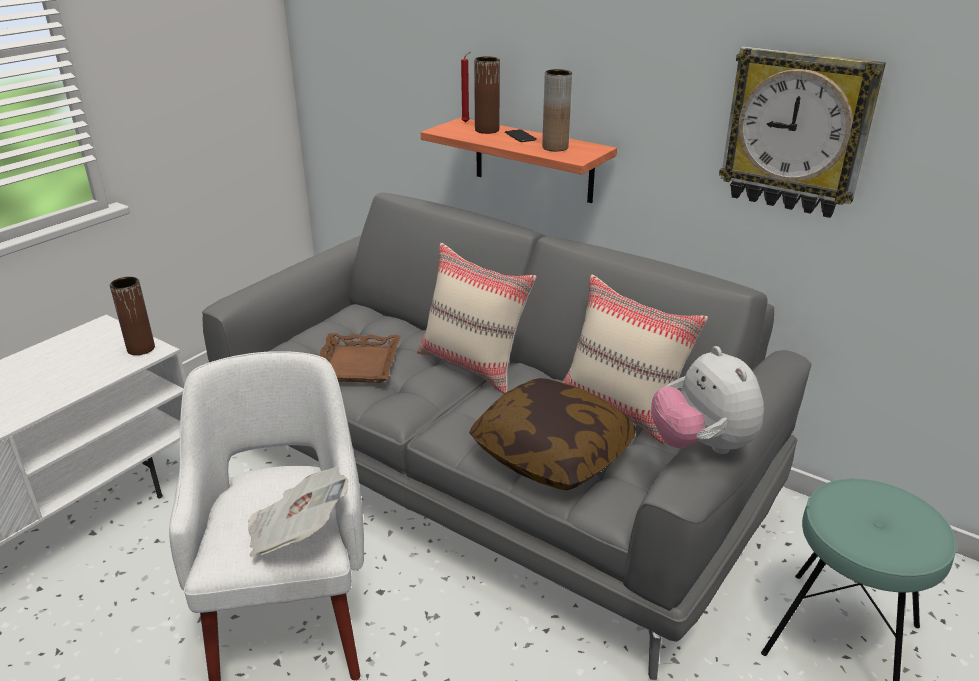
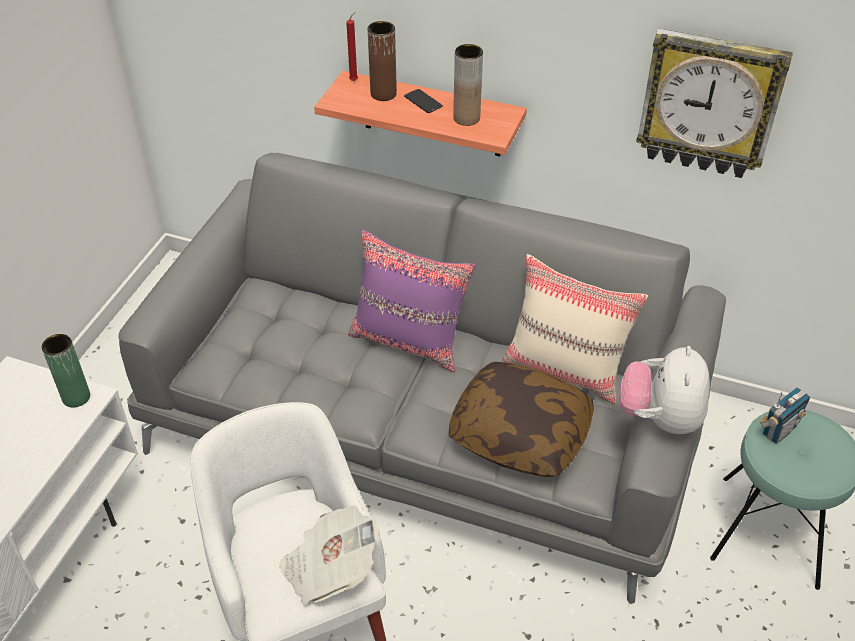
camera: 15 degrees left, 15 degrees up
brown vase [110,277,155,355] -> green vase [42,334,90,408]
brown tray [320,333,401,383] -> none
beige pillow [417,243,536,394] -> purple pillow [348,230,476,372]
plush toy [651,346,764,454] -> plush toy turned 45 degrees clockwise [619,346,710,434]
none -> radio [759,387,810,444]

